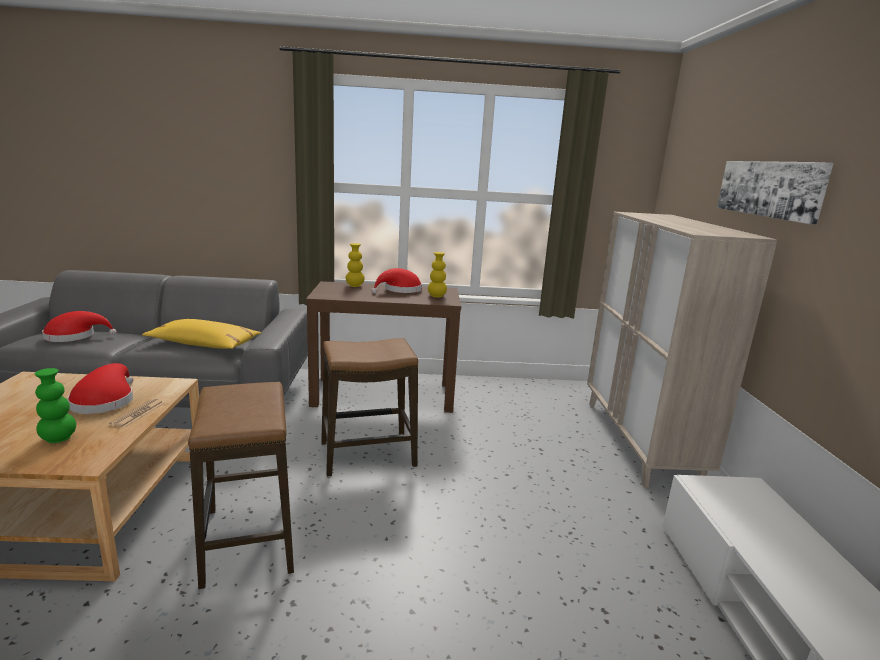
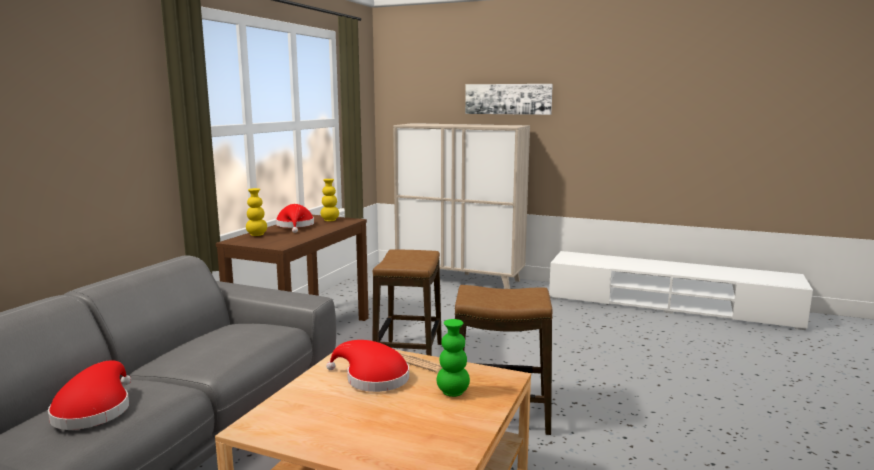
camera: 65 degrees left, 5 degrees down
yellow pillow [142,319,261,349] -> none

